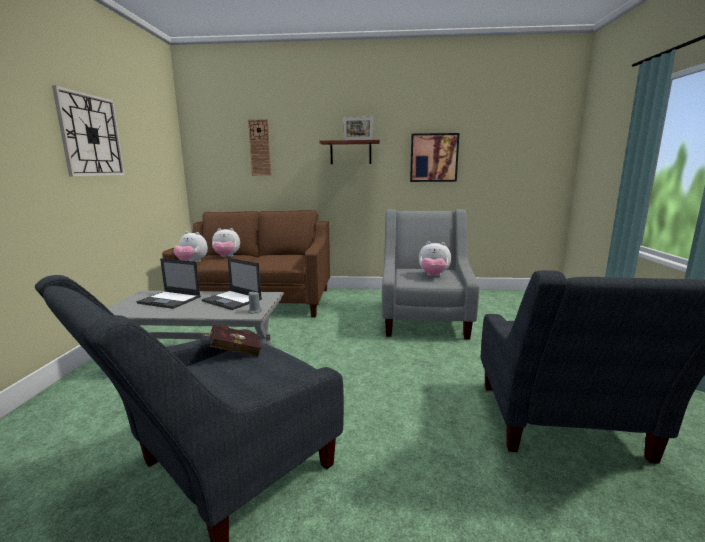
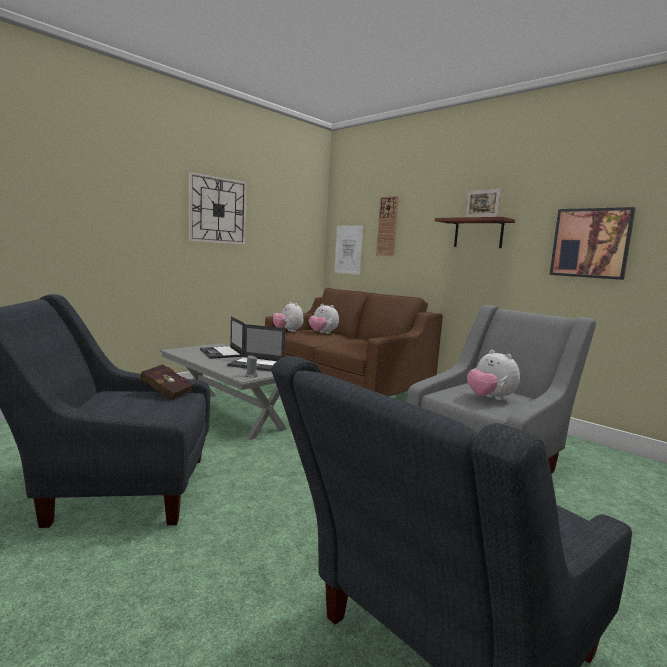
camera: 40 degrees right, 5 degrees down
laptop [202,258,262,310] -> laptop turned 60 degrees counterclockwise [227,324,286,372]
none -> picture [334,225,363,275]

